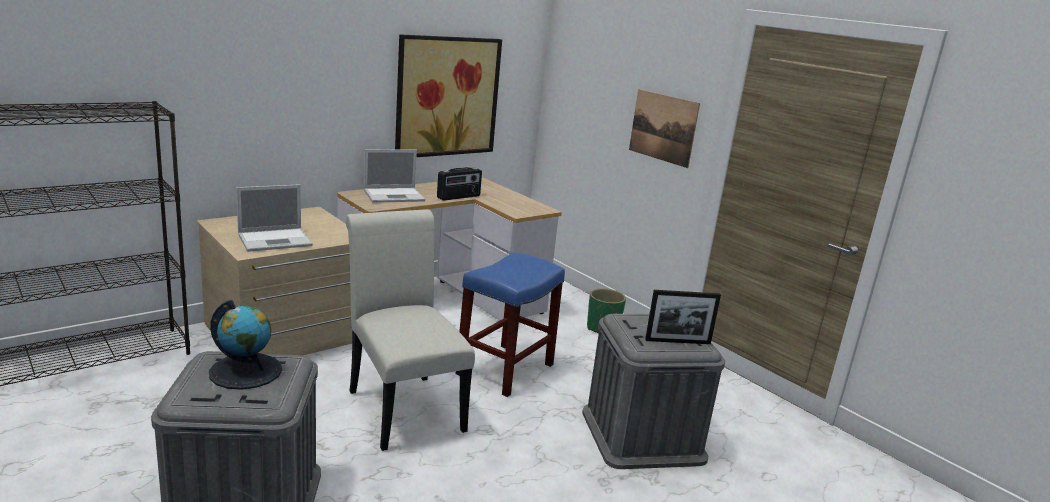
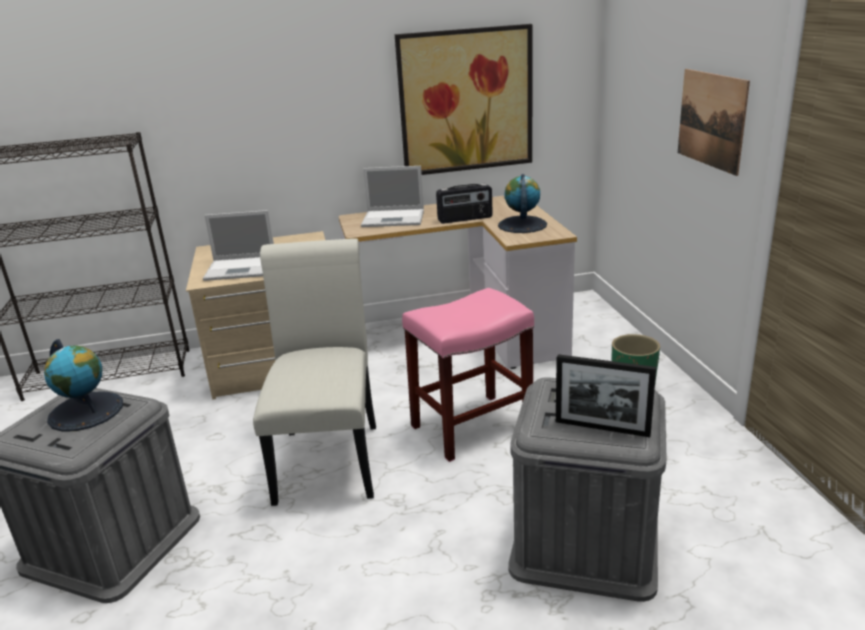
camera: 30 degrees right, 5 degrees up
blue stool [456,252,565,397] -> pink stool [402,288,534,462]
none -> globe [498,174,547,233]

